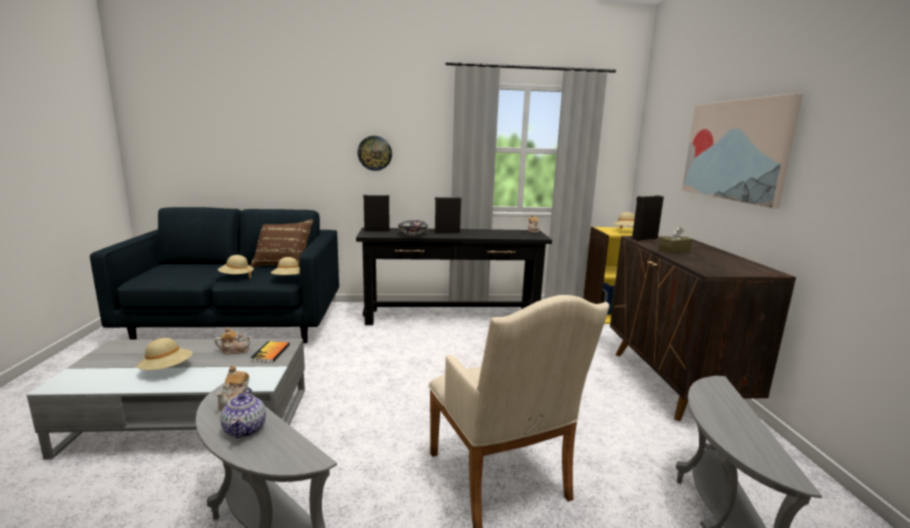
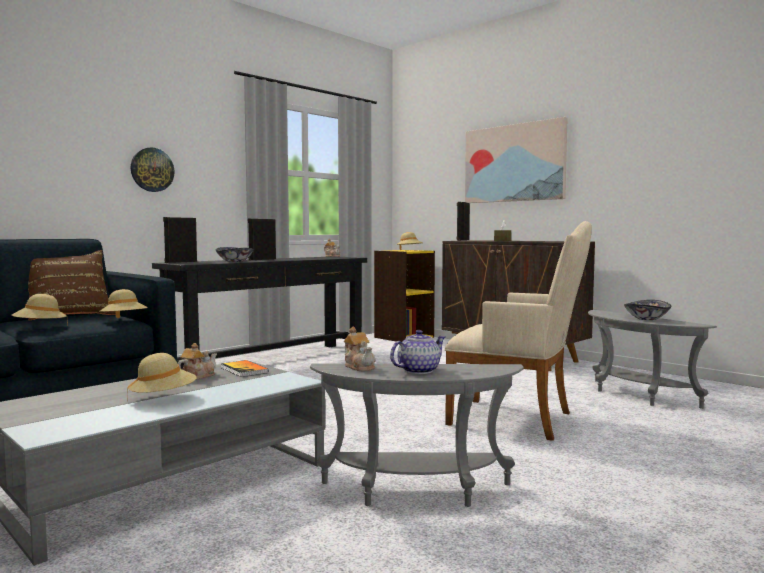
camera: 40 degrees left, 10 degrees down
teapot [220,388,266,438] -> teapot turned 75 degrees counterclockwise [390,330,445,374]
none -> bowl [624,300,671,320]

